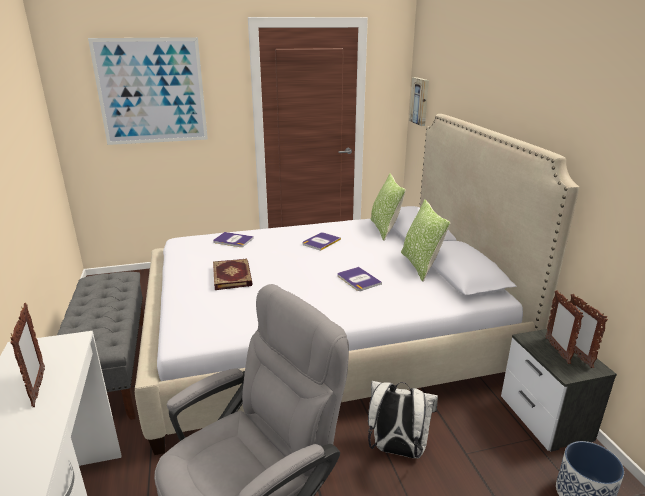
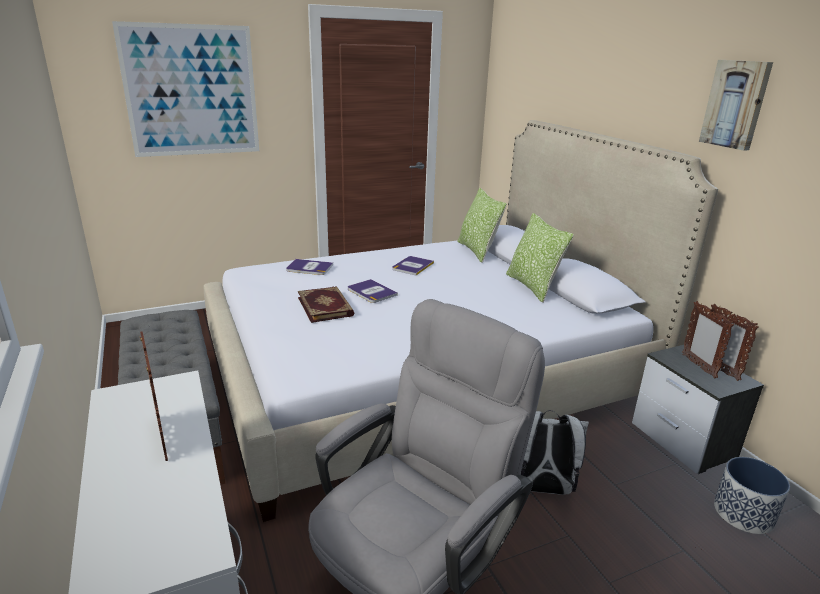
camera: 10 degrees left, 0 degrees up
book [338,267,382,291] -> book moved to [348,279,398,303]
picture [409,77,429,126] -> picture moved to [699,60,773,151]

